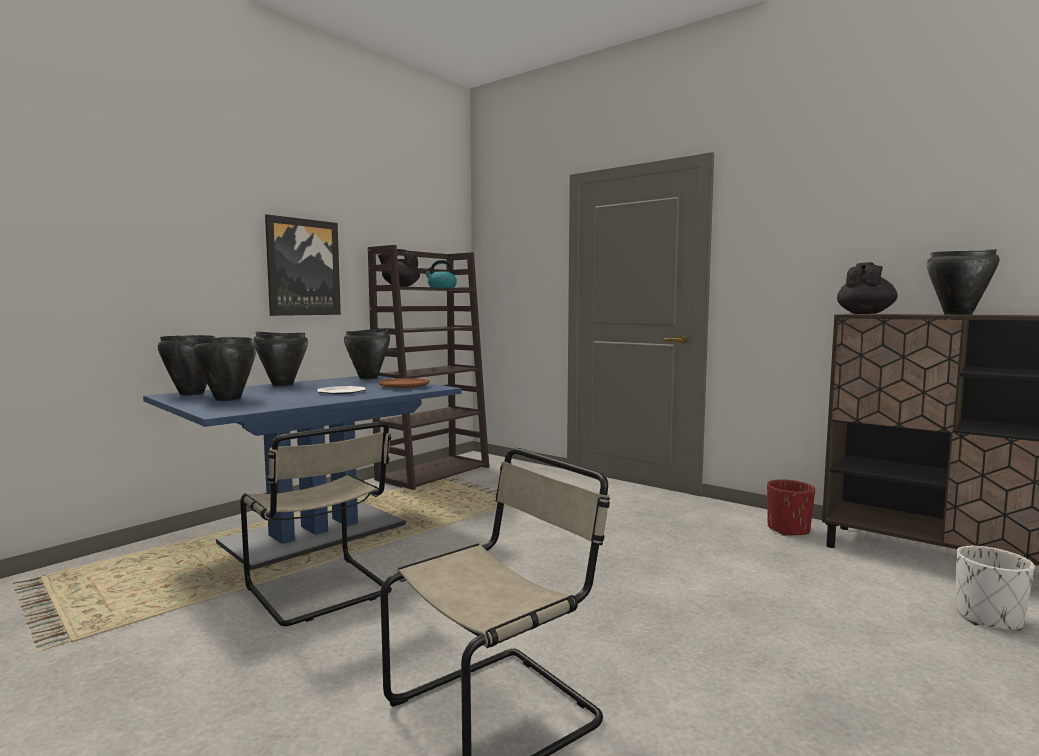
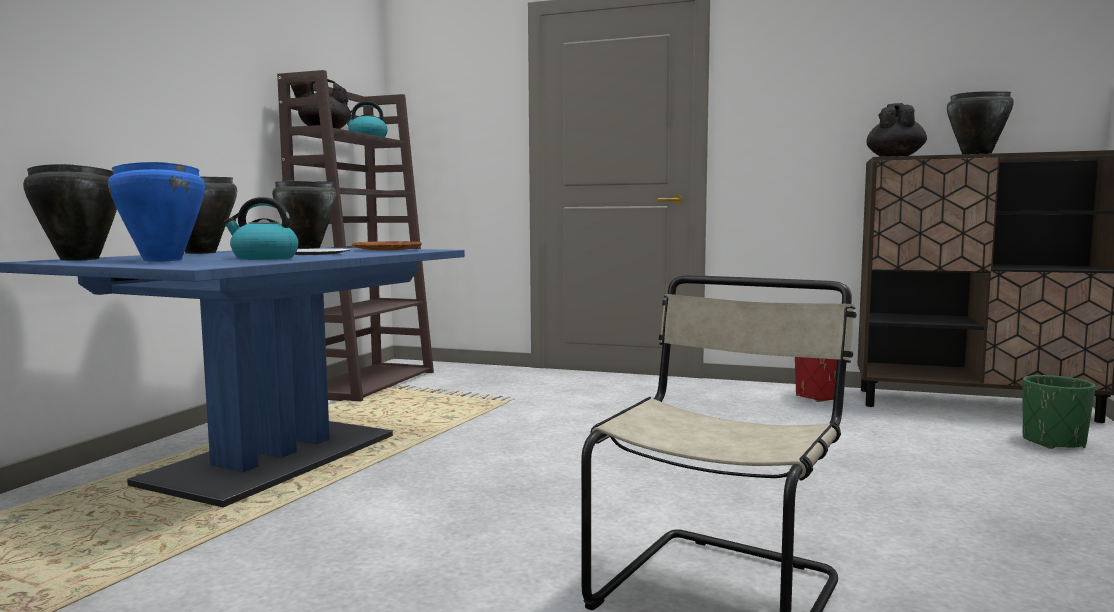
camera: 20 degrees left, 0 degrees up
black cooking pot [193,337,256,401] -> blue cooking pot [108,162,205,262]
beige chair [241,422,392,626] -> none
picture [265,214,341,316] -> none
white planter [956,546,1034,631] -> green planter [1022,375,1096,449]
none -> kettle [223,197,299,260]

